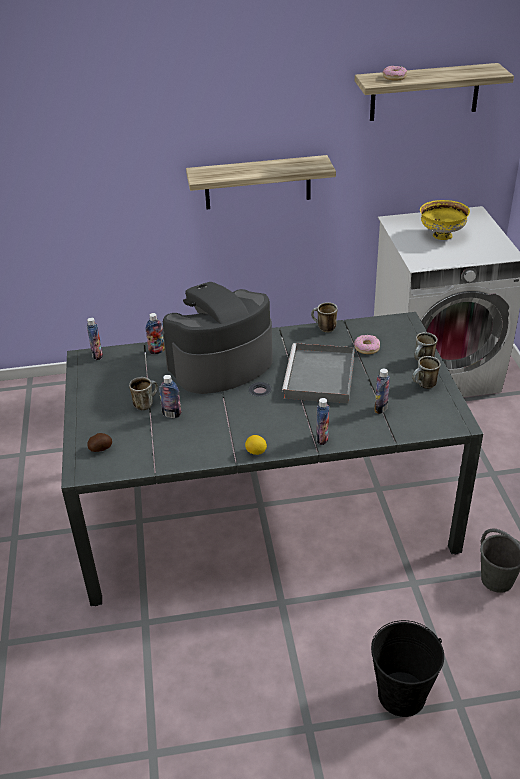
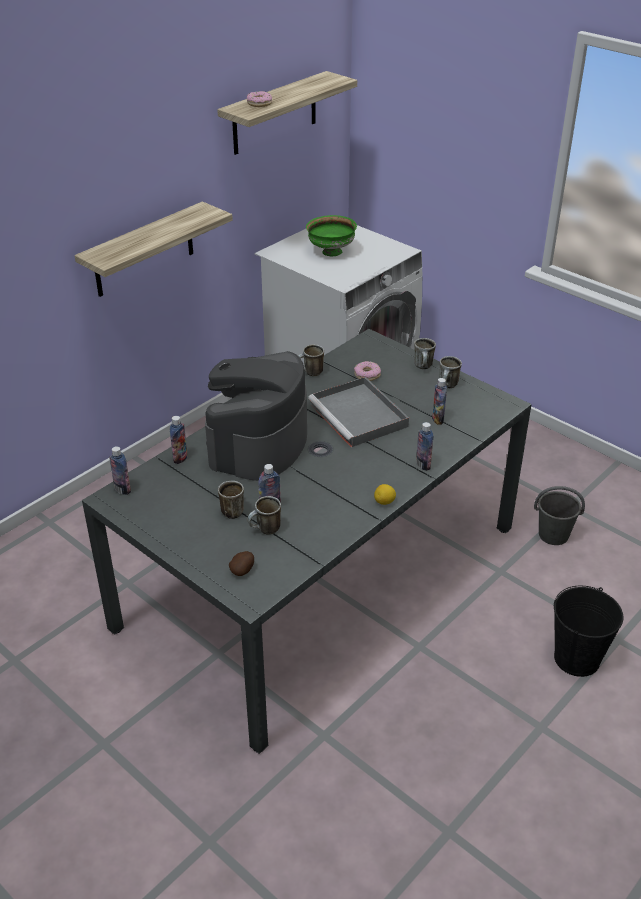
camera: 40 degrees left, 0 degrees up
yellow bowl [420,200,470,240] -> green bowl [306,215,357,256]
none -> mug [248,496,281,535]

